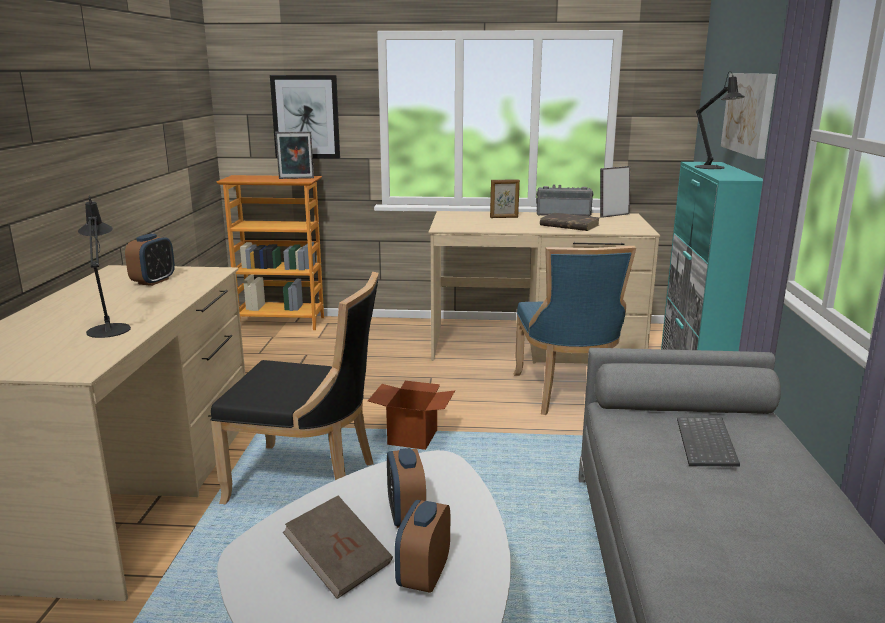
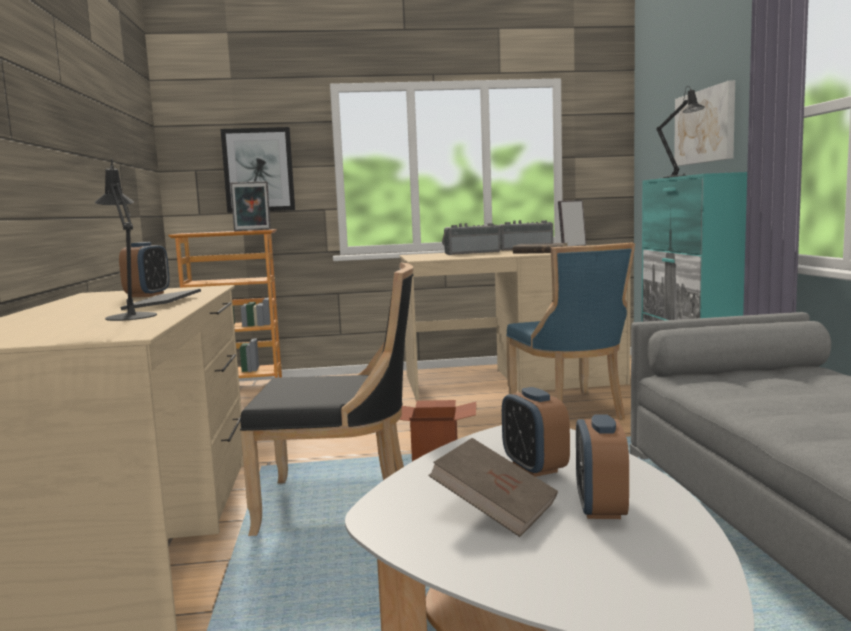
camera: 10 degrees left, 10 degrees down
picture frame [490,179,520,218] -> radio [442,223,500,255]
keyboard [677,417,740,466] -> keyboard moved to [121,289,201,310]

